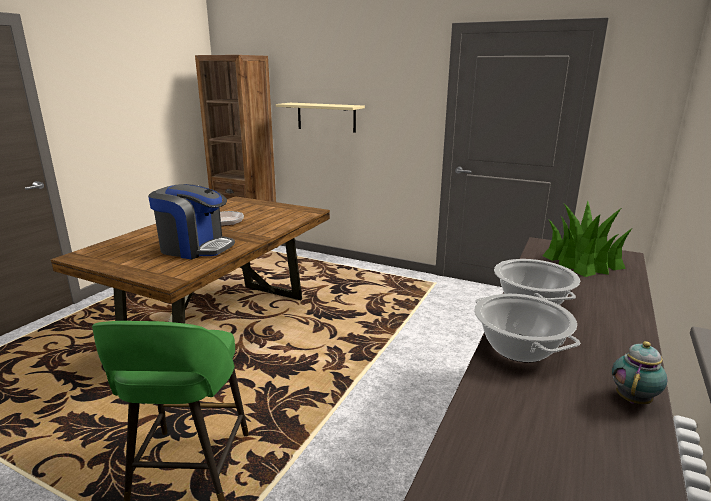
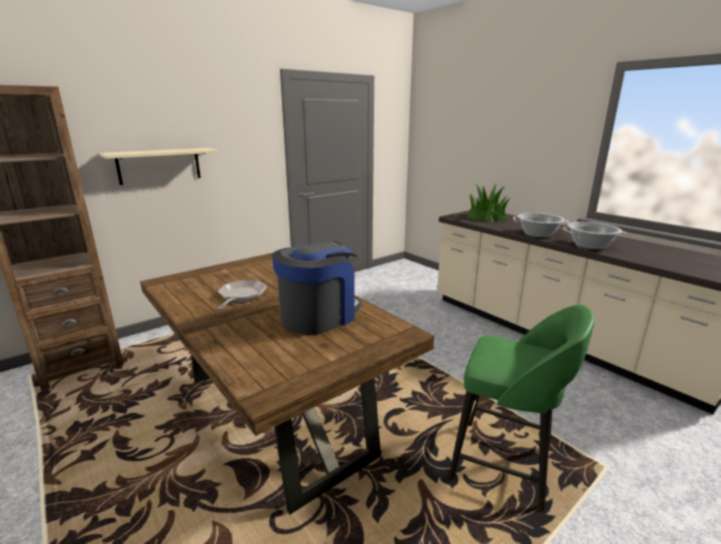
camera: 65 degrees left, 0 degrees up
teapot [612,341,667,404] -> none

